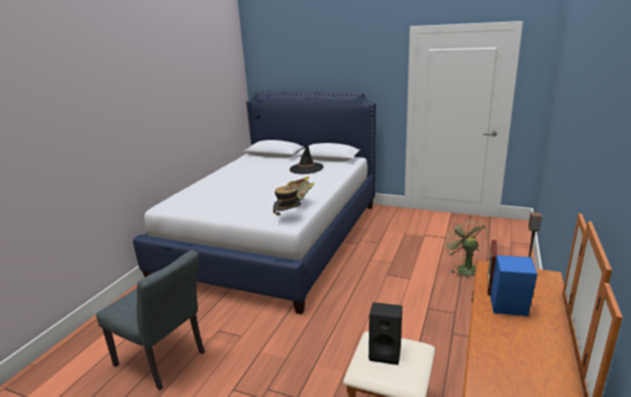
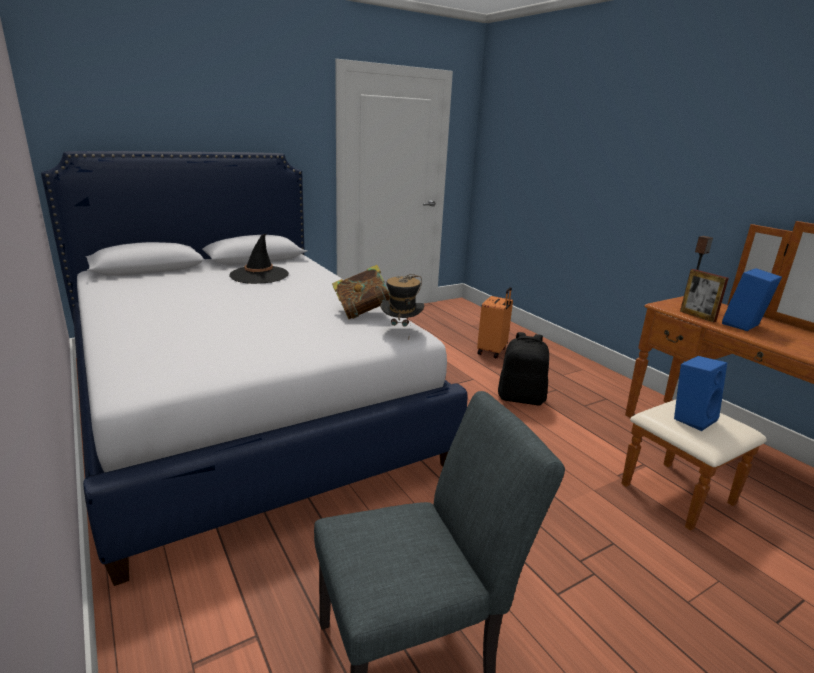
camera: 55 degrees left, 0 degrees up
black speaker [369,302,402,365] -> blue speaker [674,356,727,431]
green fan [443,218,488,279] -> orange suitcase [477,287,513,358]
none -> black backpack [498,332,549,405]

